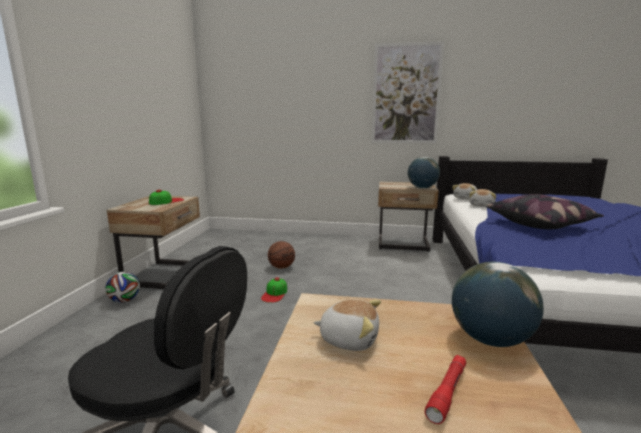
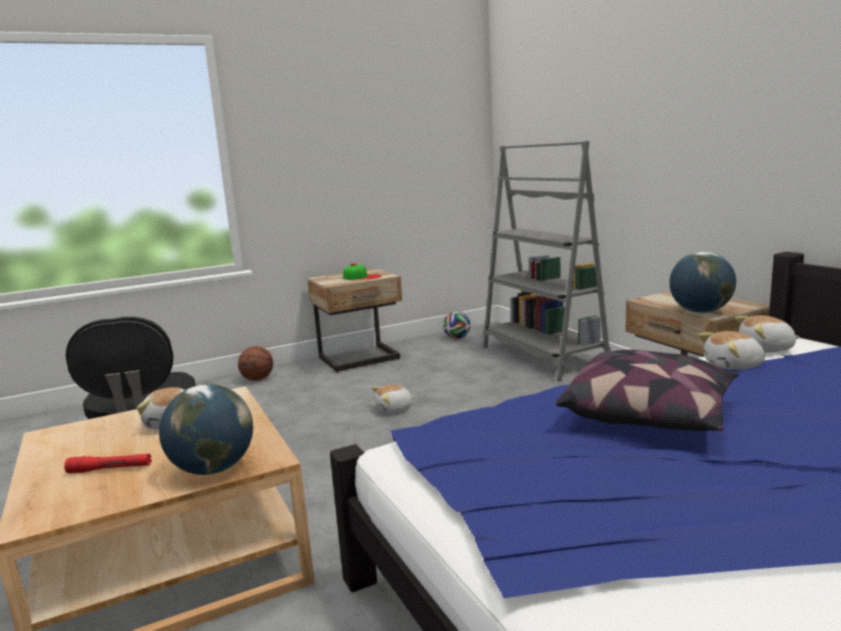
camera: 55 degrees right, 0 degrees up
football [106,272,140,303] -> football moved to [443,312,470,339]
cap [261,278,287,303] -> plush toy [372,385,415,413]
basketball [268,241,295,269] -> basketball moved to [238,346,273,381]
picture [372,41,444,143] -> none
none -> grey bookcase [483,141,611,381]

